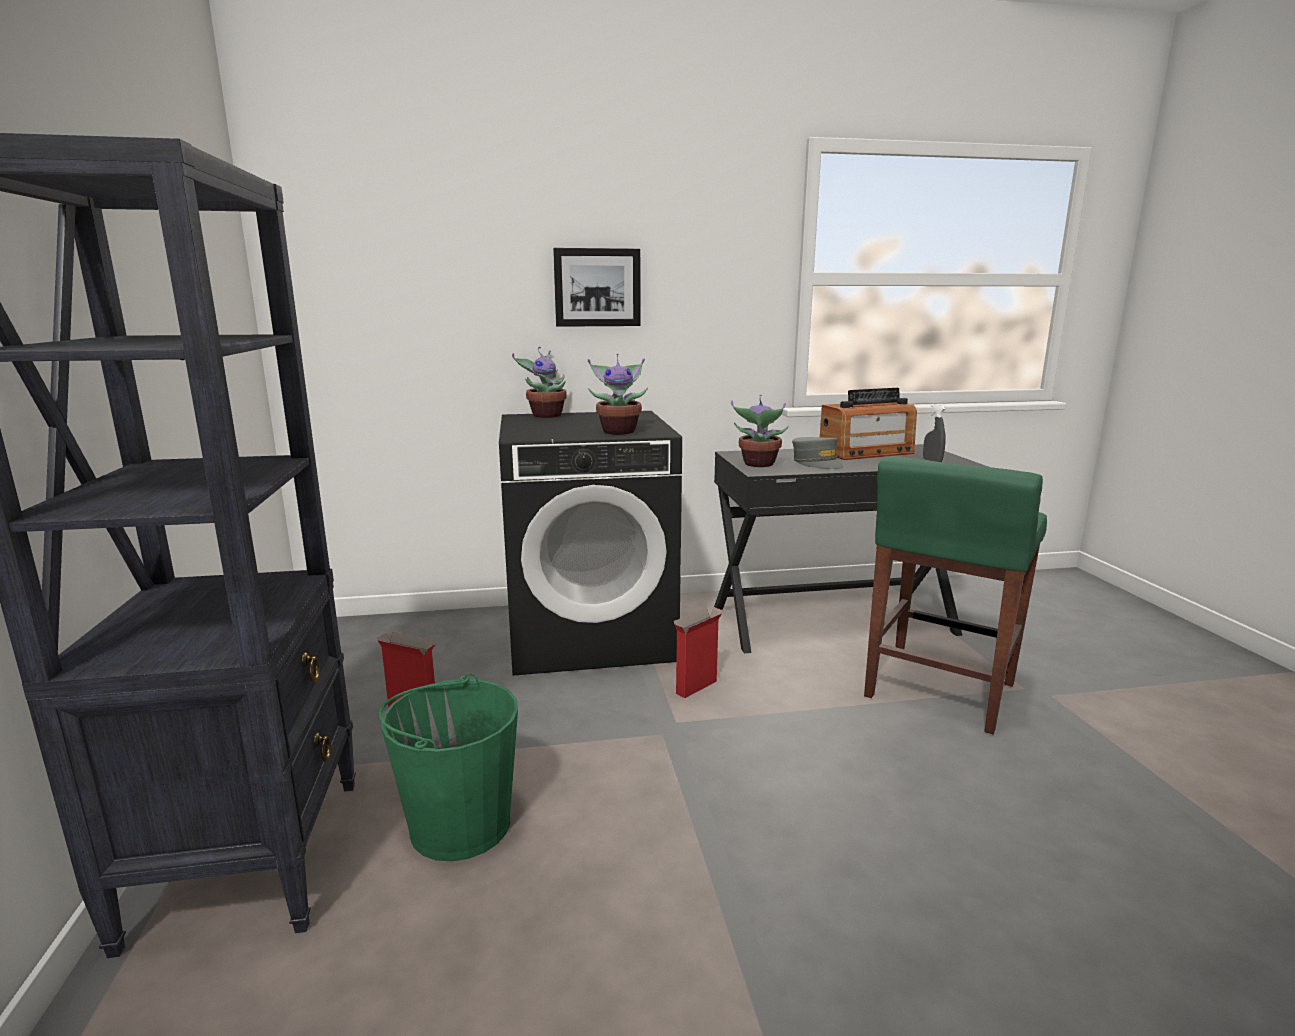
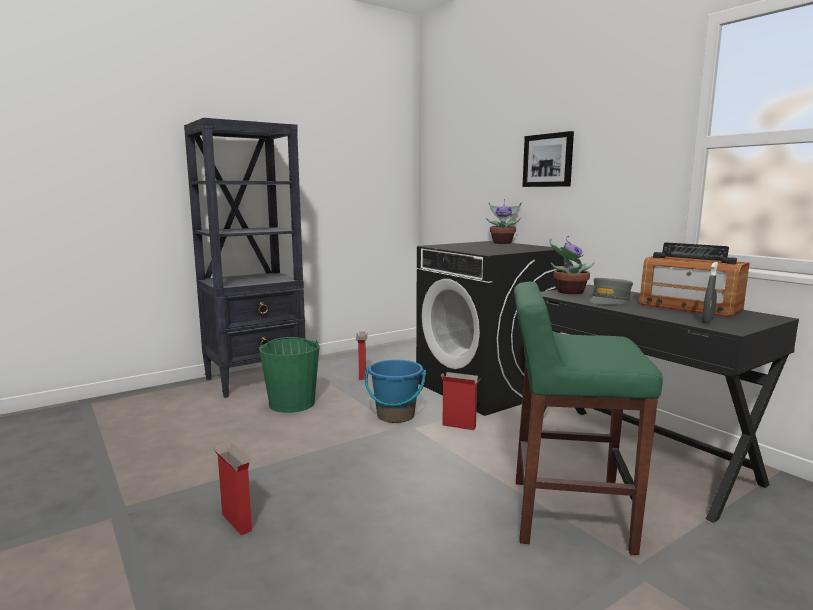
camera: 65 degrees right, 5 degrees down
potted plant [588,353,648,435] -> none
none -> cardboard box [213,442,252,535]
none -> blue bucket [365,360,426,423]

